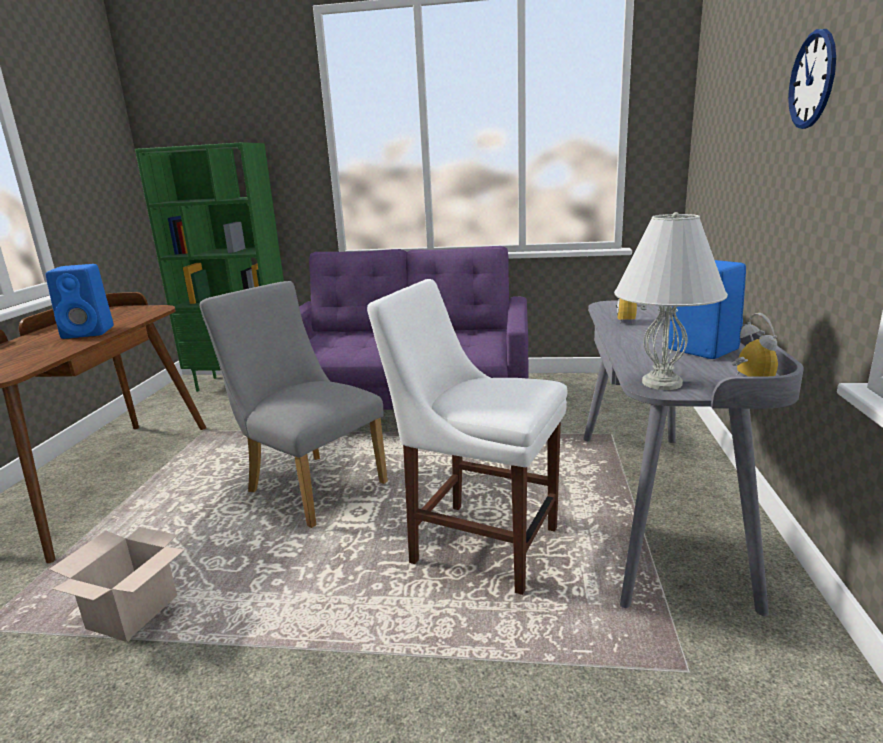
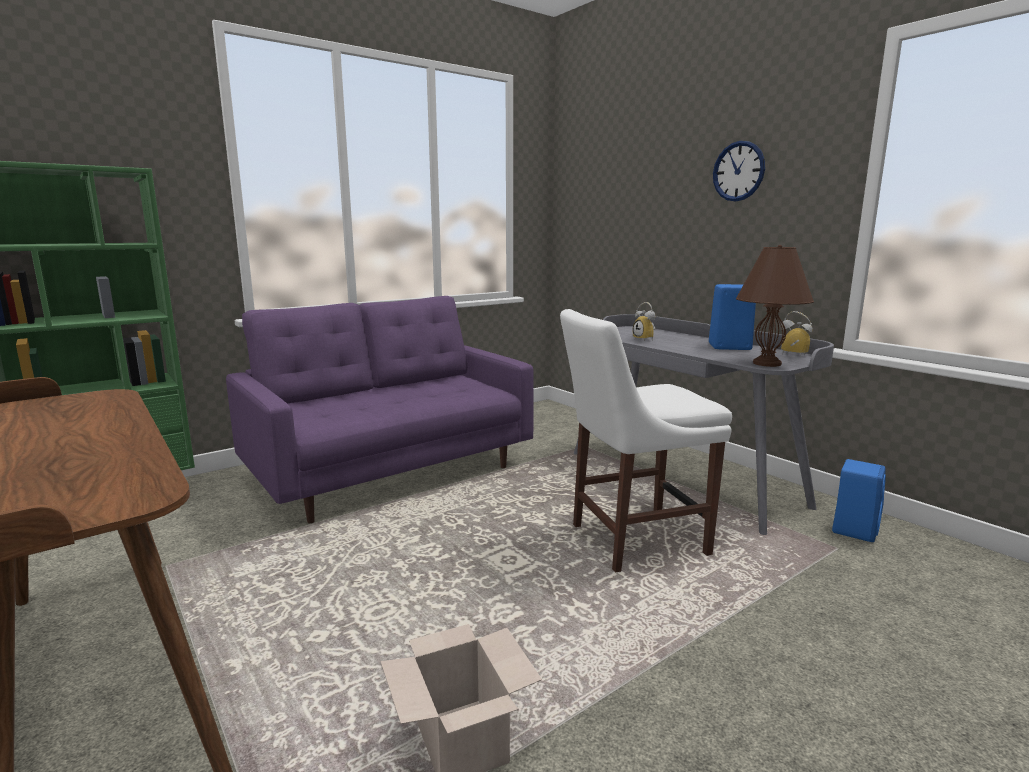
camera: 45 degrees left, 5 degrees down
blue speaker [46,264,114,339] -> blue speaker moved to [832,459,886,542]
grey chair [199,281,388,528] -> none
white table lamp [614,212,728,390] -> brown table lamp [736,245,814,367]

